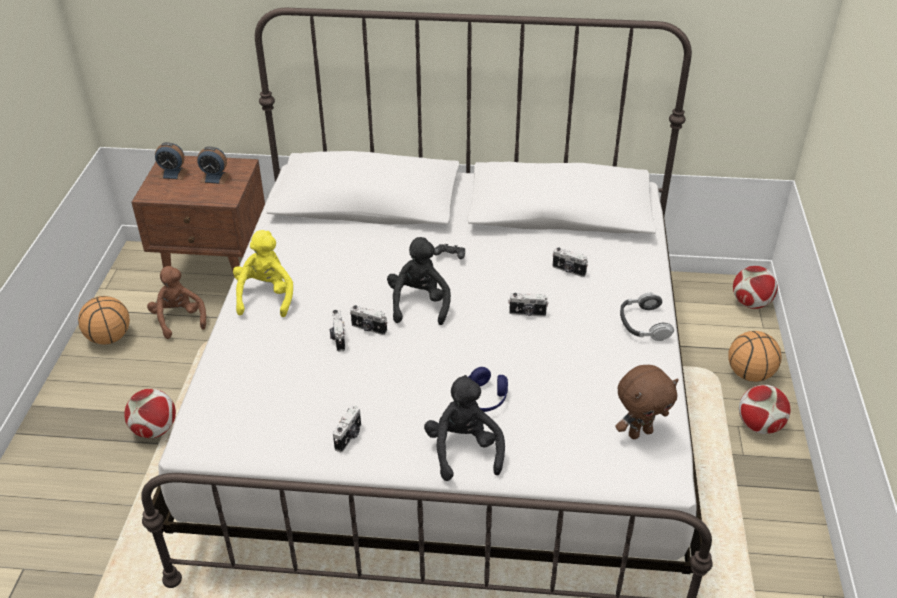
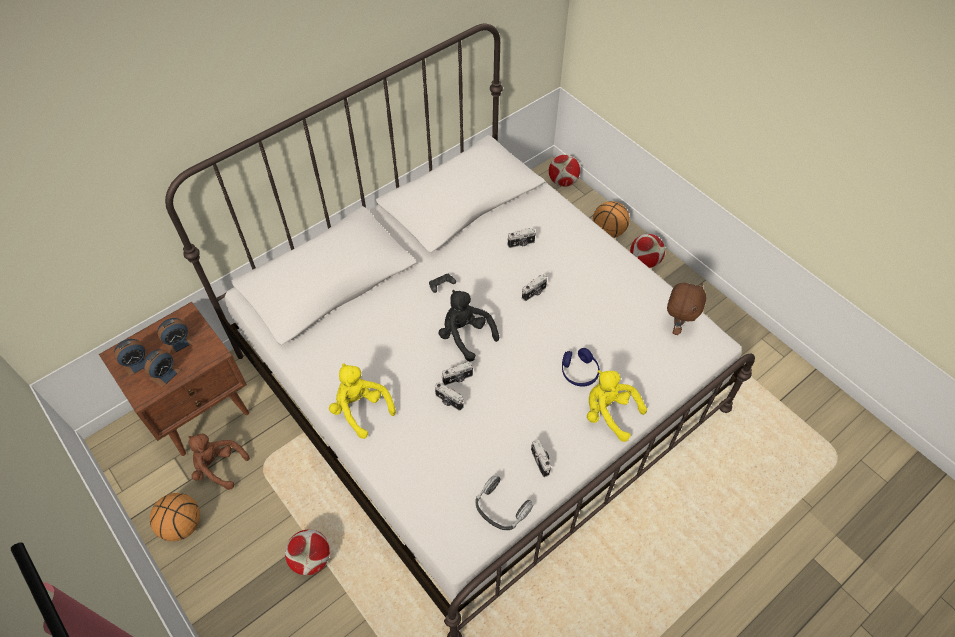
camera: 45 degrees left, 15 degrees up
black plush toy [424,375,505,481] -> yellow plush toy [587,370,647,442]
headphones [620,292,674,341] -> headphones moved to [476,476,533,530]
none -> alarm clock [143,349,181,388]

